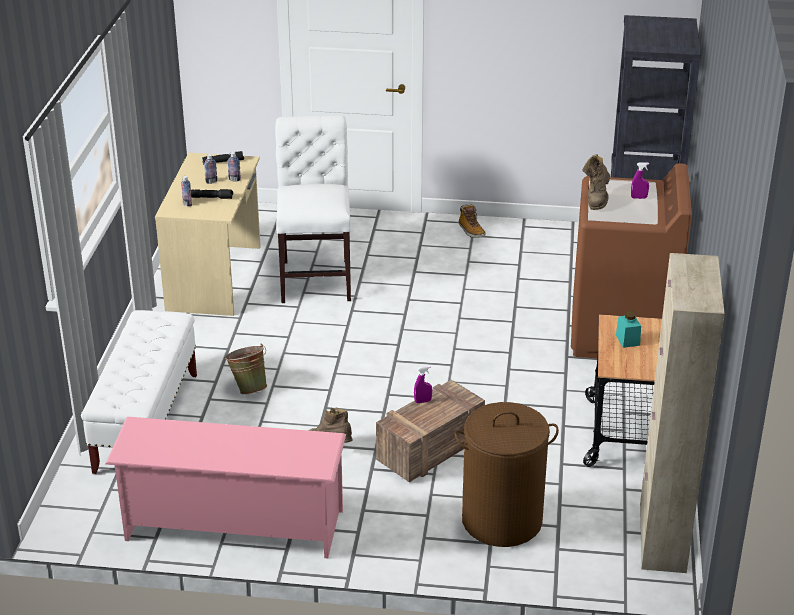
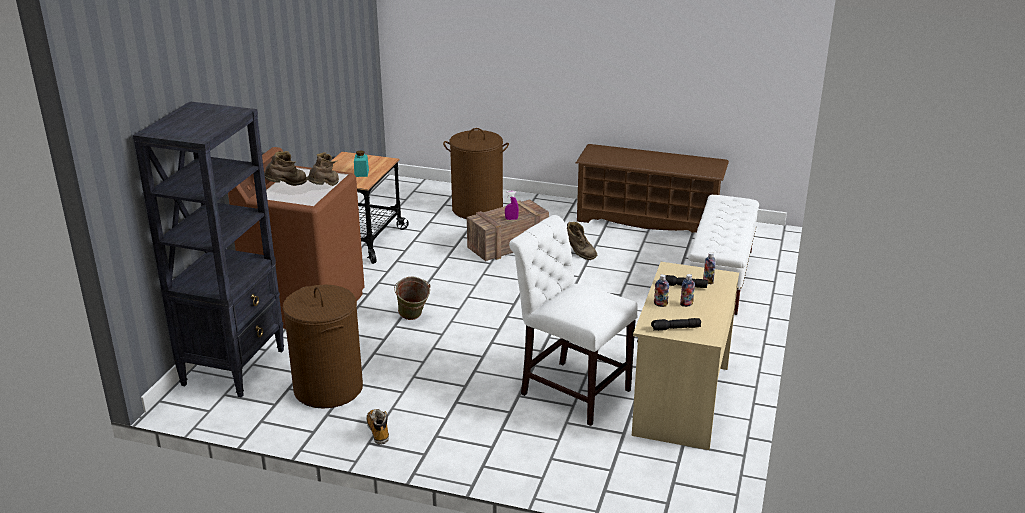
camera: 170 degrees left, 5 degrees down
pink shoe rack [106,417,346,558] -> brown shoe rack [576,144,729,233]
green bucket [225,343,267,394] -> green bucket moved to [394,276,431,320]
white chair [275,115,351,303] -> white chair turned 120 degrees clockwise [509,215,638,426]
purple spray bottle [631,162,649,199] -> brown boot [264,151,307,186]
beige cabinet [640,253,725,573] -> none
none -> brown laundry basket [283,285,363,409]

